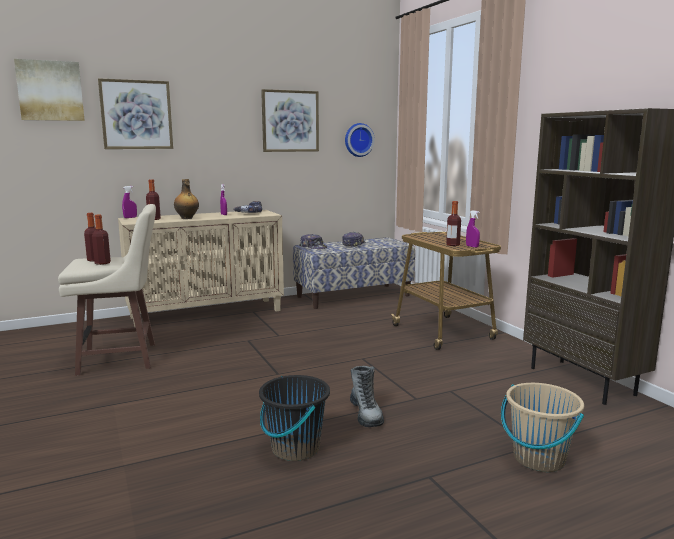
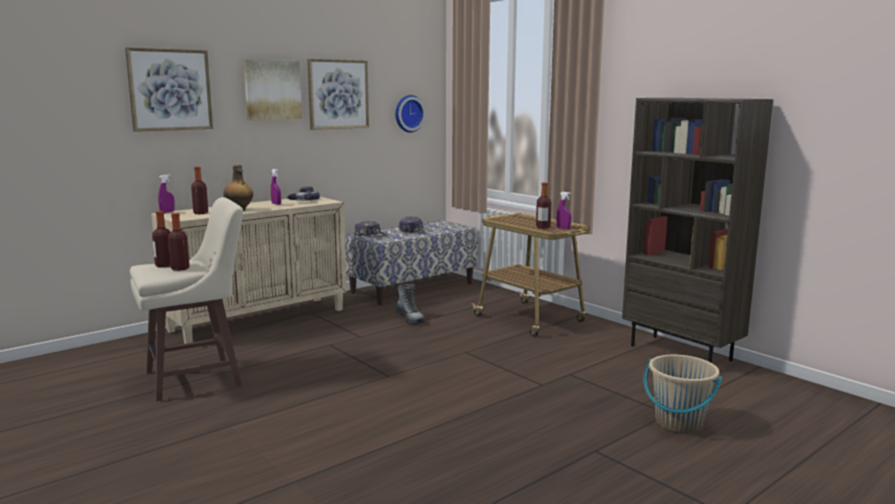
camera: 15 degrees left, 0 degrees up
picture [14,59,85,121] -> picture moved to [243,60,302,121]
black bucket [259,375,330,461] -> none
boot [350,366,384,427] -> boot moved to [396,284,425,325]

